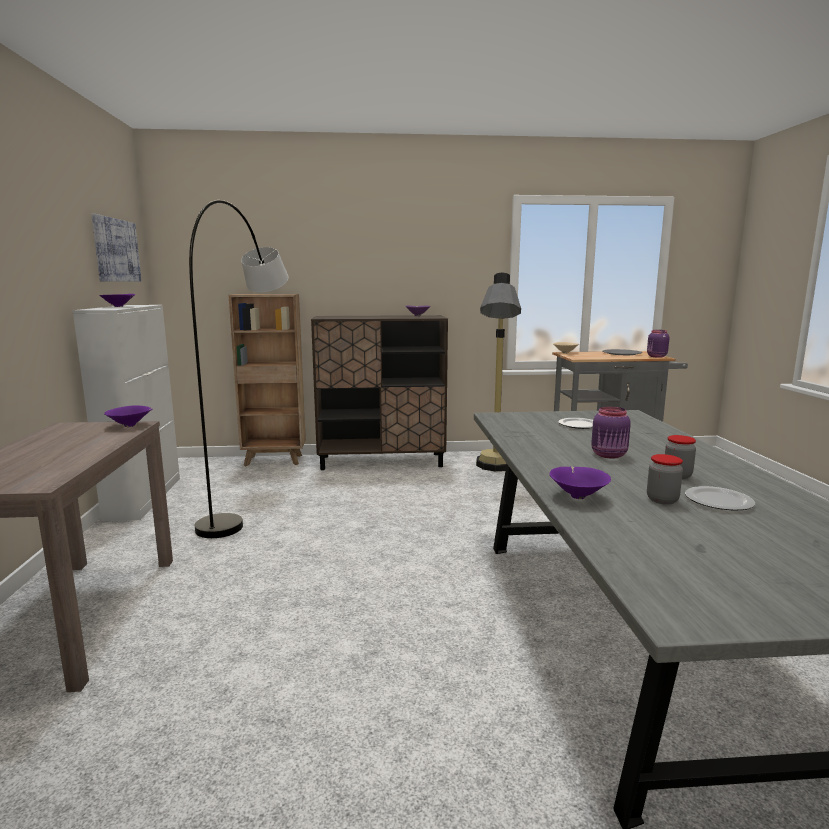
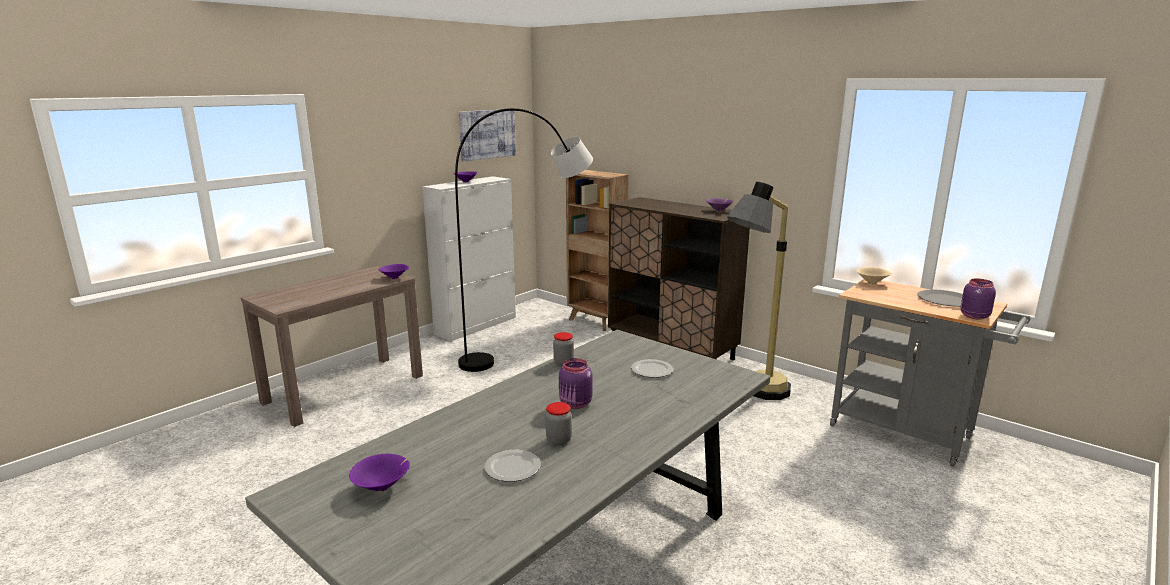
camera: 45 degrees right, 5 degrees up
purple bowl [549,467,611,499] -> purple bowl moved to [349,454,410,492]
jar [647,454,683,505] -> jar moved to [553,332,574,365]

